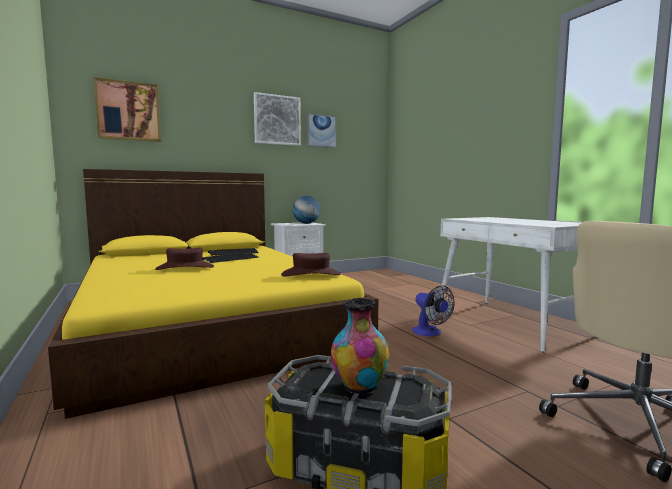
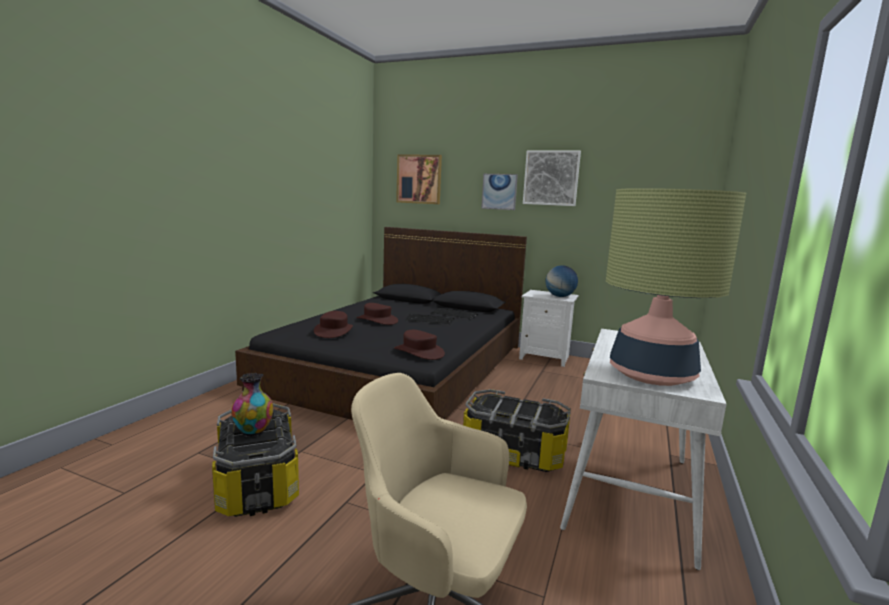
camera: 50 degrees right, 5 degrees up
yellow bed [48,169,379,419] -> black bed [235,227,527,420]
picture [307,114,336,148] -> picture moved to [481,174,518,210]
fan [412,286,455,336] -> storage box [463,389,571,472]
none -> brown hat [314,311,353,338]
none -> table lamp [606,188,746,386]

